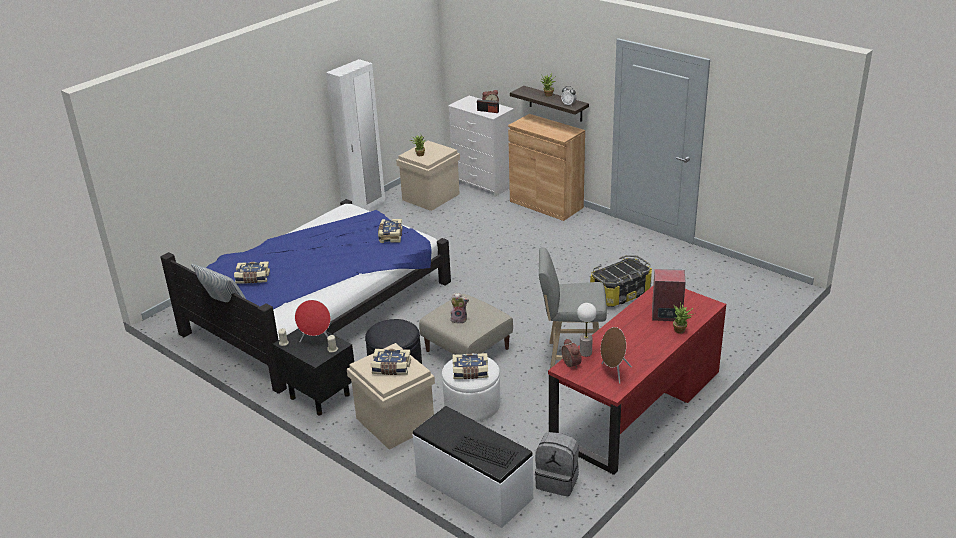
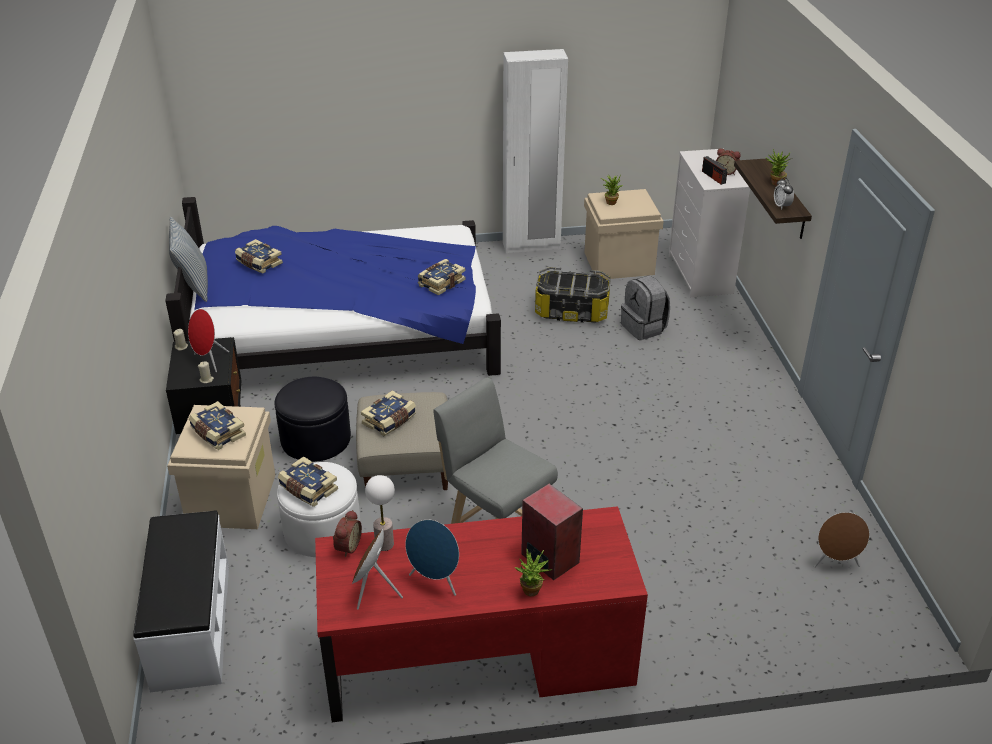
camera: 40 degrees right, 5 degrees up
plush toy [450,293,469,324] -> book [361,391,416,436]
keyboard [452,434,518,469] -> none
brown cabinet [508,114,585,221] -> none
grey backpack [535,432,579,496] -> grey backpack moved to [621,275,670,340]
storage box [590,255,652,307] -> storage box moved to [535,267,611,323]
none -> blue speaker [405,519,459,596]
none -> brown speaker [814,512,870,568]

